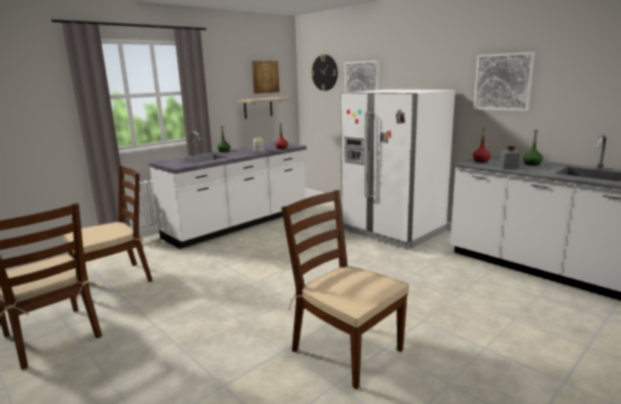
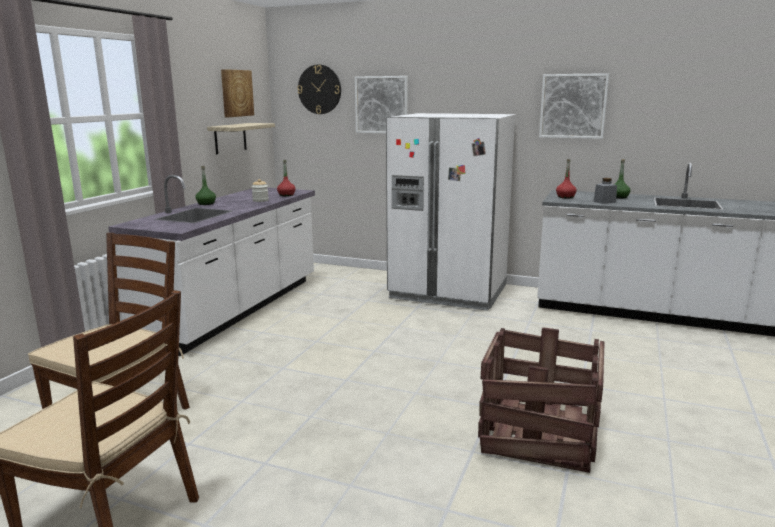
camera: 25 degrees left, 0 degrees up
brown chair [281,190,409,389] -> crate [478,327,605,473]

